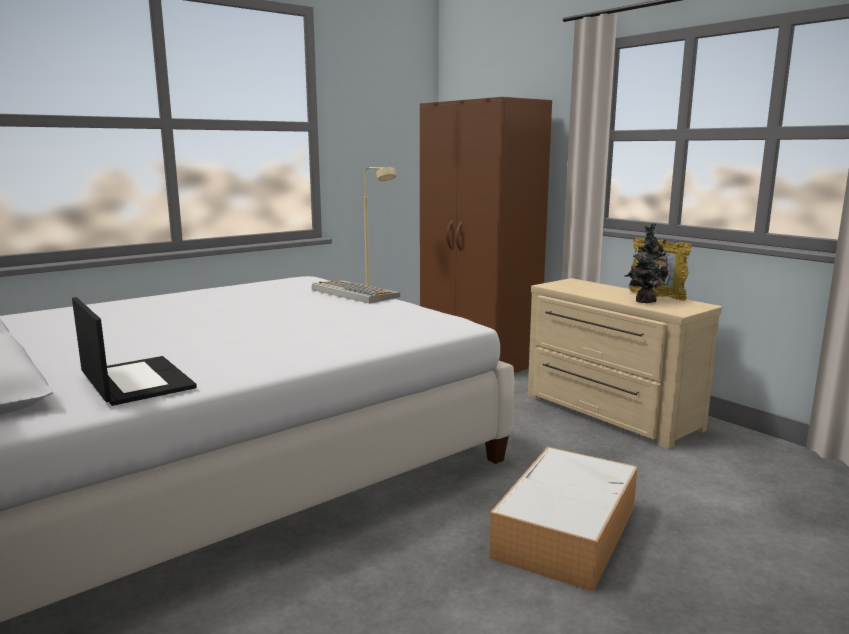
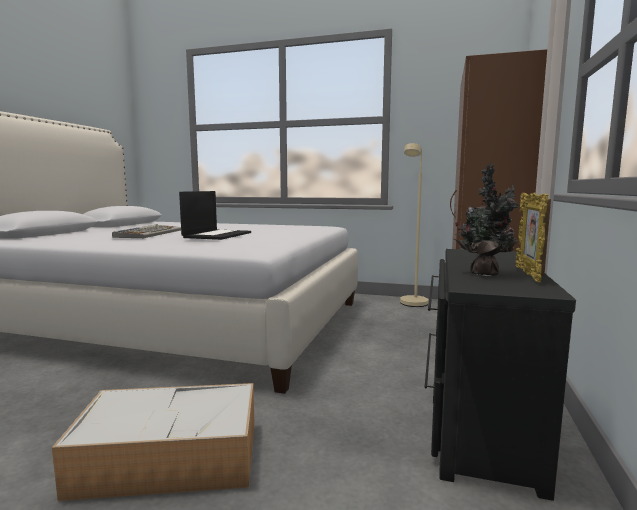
camera: 55 degrees right, 5 degrees down
laptop [72,297,197,406] -> laptop moved to [179,191,251,240]
keyboard [312,280,400,304] -> keyboard moved to [112,224,181,238]
beige dresser [528,278,722,449] -> black dresser [425,249,576,501]

